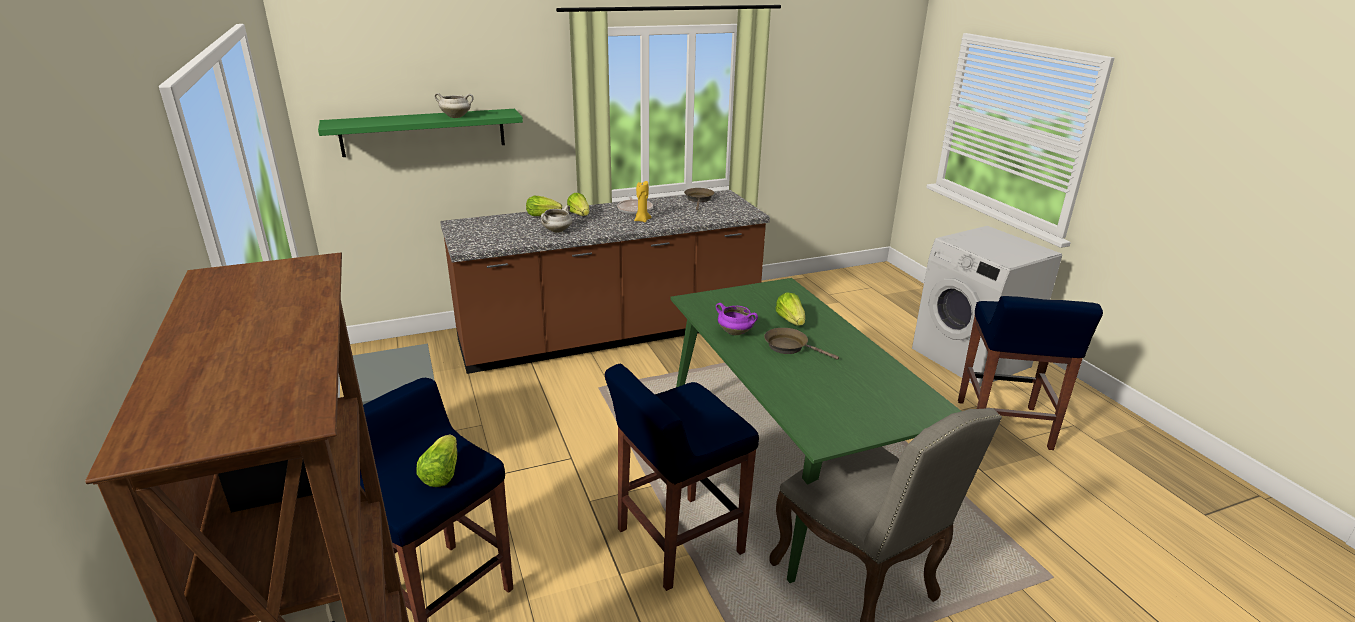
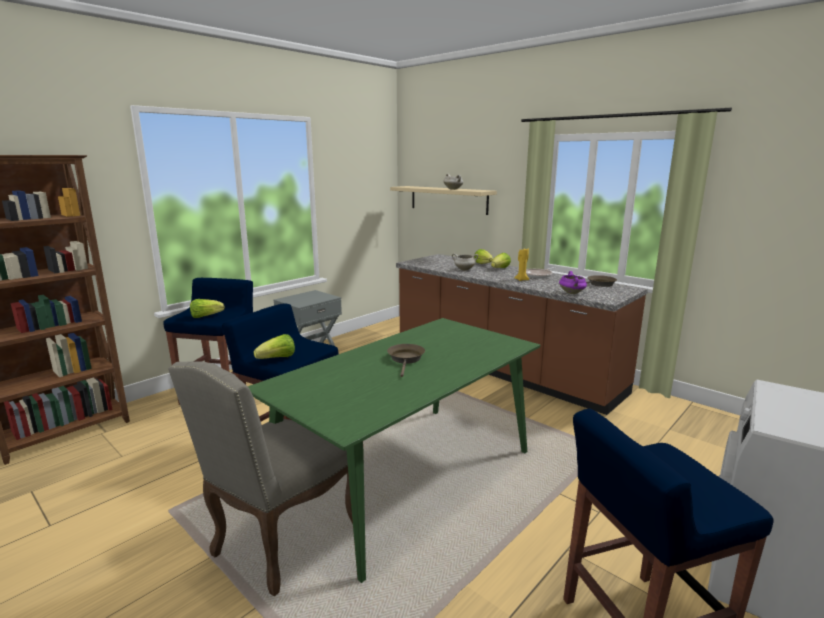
camera: 65 degrees right, 10 degrees down
green shelf [318,109,523,157] -> beige shelf [390,186,497,215]
purple cooking pot [716,303,758,335] -> purple cooking pot moved to [559,271,587,294]
lettuce [775,292,805,326] -> lettuce moved to [254,334,295,359]

